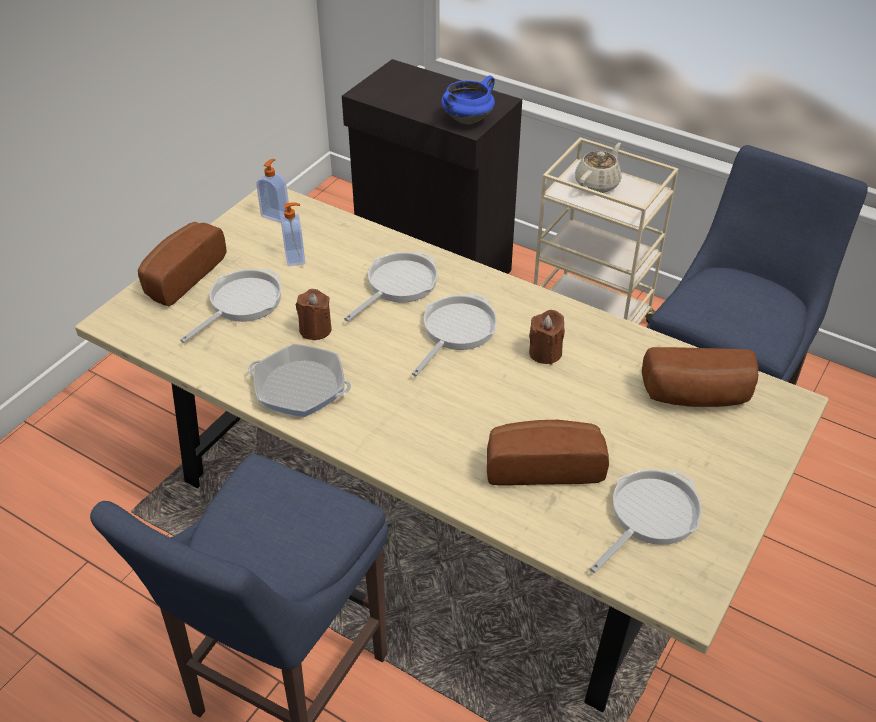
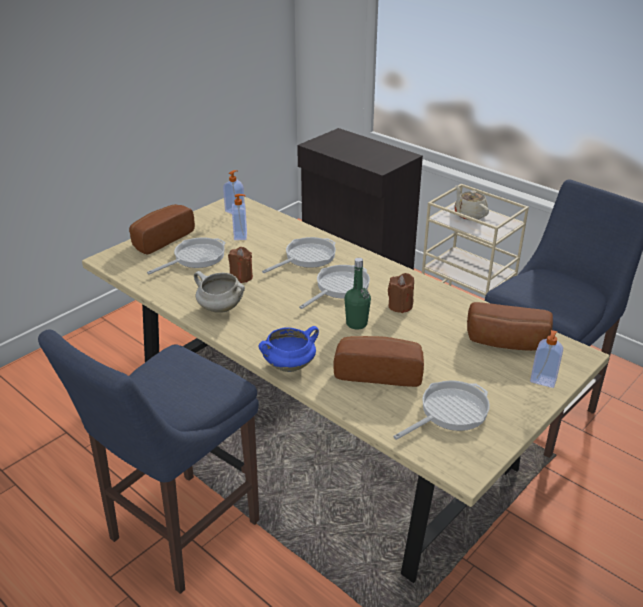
camera: 10 degrees right, 10 degrees down
frying pan [248,344,351,417] -> white cooking pot [194,271,245,313]
blue cooking pot [441,76,495,124] -> blue cooking pot moved to [259,326,319,372]
beige teapot [575,143,622,193] -> beige teapot turned 75 degrees counterclockwise [454,185,489,220]
none -> green bottle [344,258,371,329]
none -> soap dispenser [530,330,563,388]

